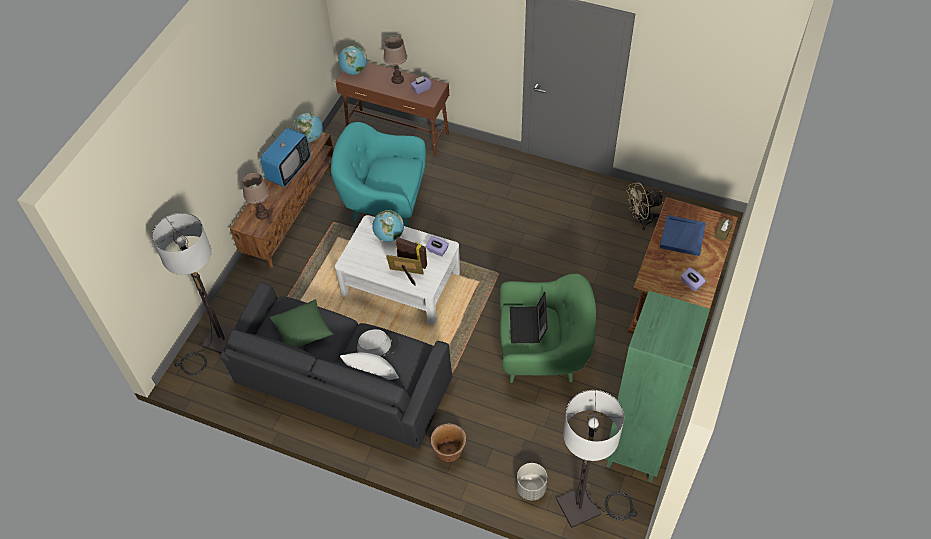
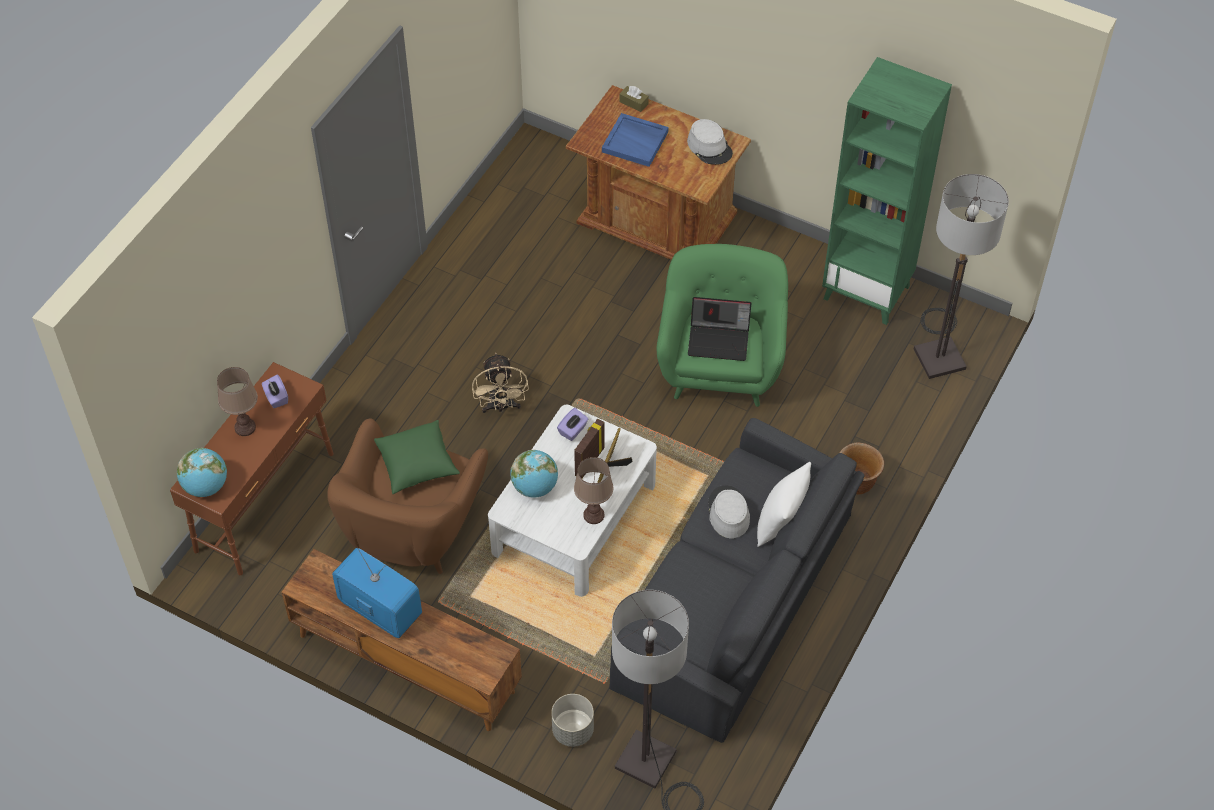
camera: 85 degrees left, 0 degrees up
brown table lamp [242,172,269,220] -> brown table lamp moved to [574,457,613,524]
green pillow [269,299,334,348] -> green pillow moved to [374,420,460,494]
globe [293,113,323,143] -> none
turquoise armchair [331,122,426,227] -> brown armchair [327,418,488,574]
grey planter [517,463,547,501] -> grey planter moved to [551,694,594,747]
beige fan [627,182,664,230] -> beige fan moved to [472,353,529,413]
purple tissue box [681,267,706,292] -> grey hat [687,119,733,165]

